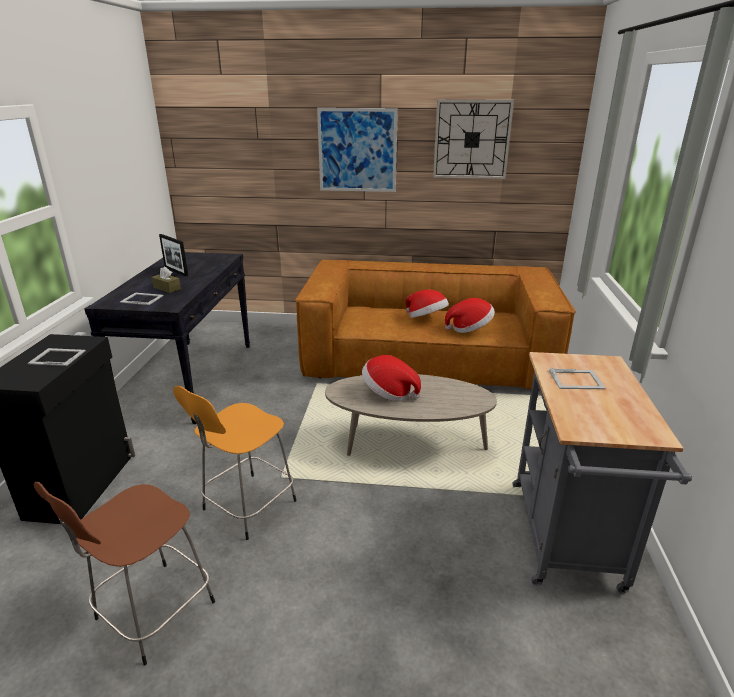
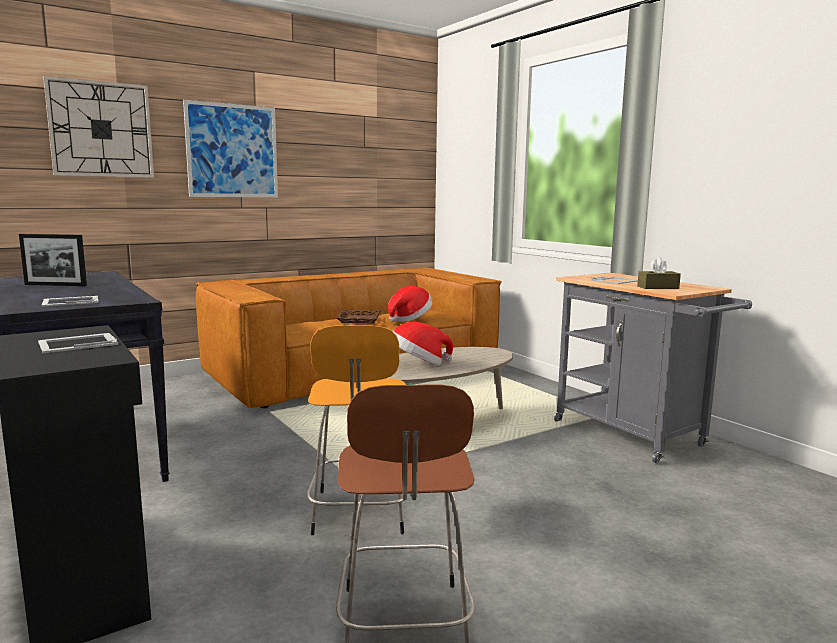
camera: 40 degrees left, 15 degrees down
brown tissue box [151,267,181,293] -> brown tissue box moved to [637,257,681,289]
hat [405,289,449,318] -> brown tray [337,309,381,323]
wall clock [433,99,514,179] -> wall clock moved to [43,76,154,178]

